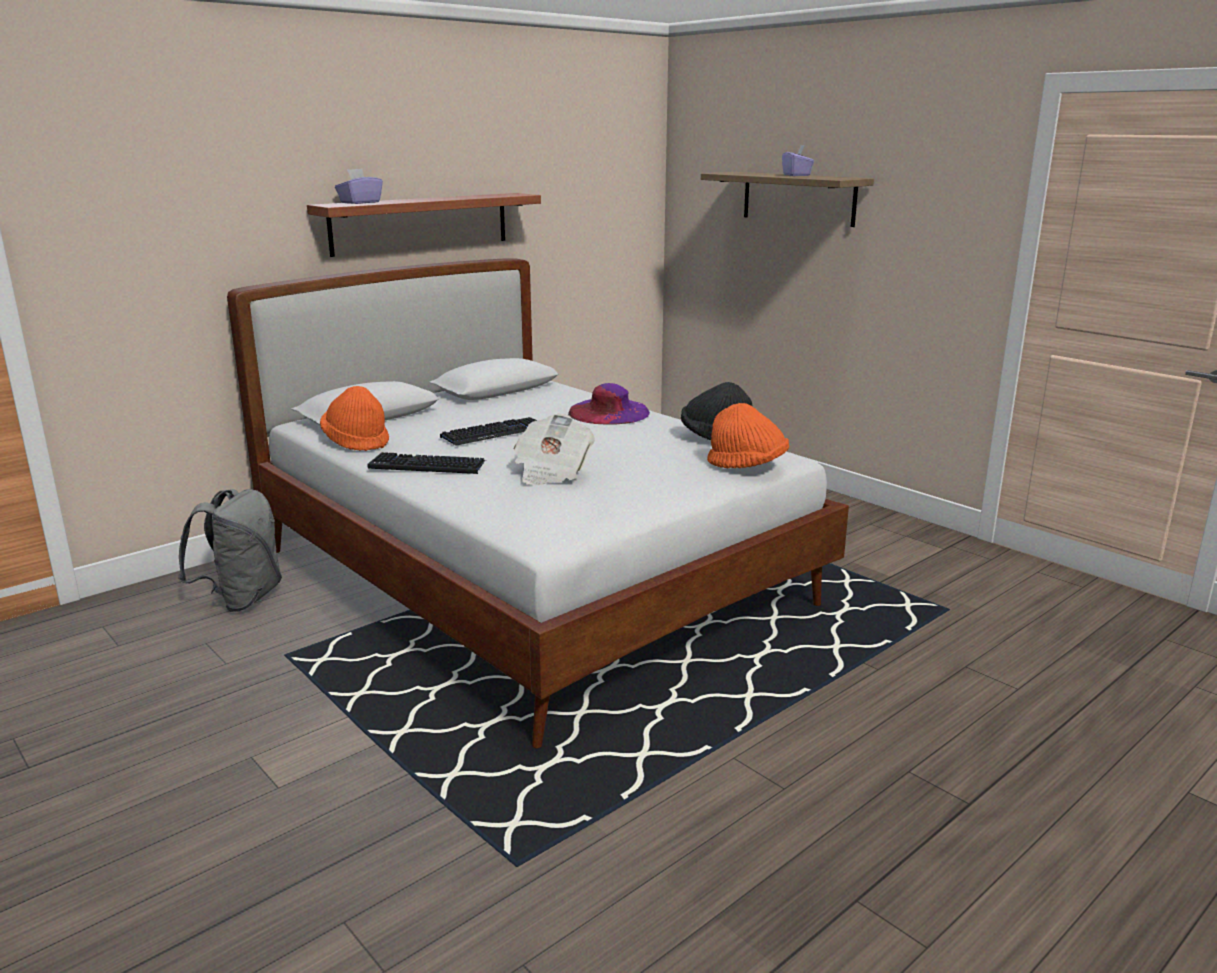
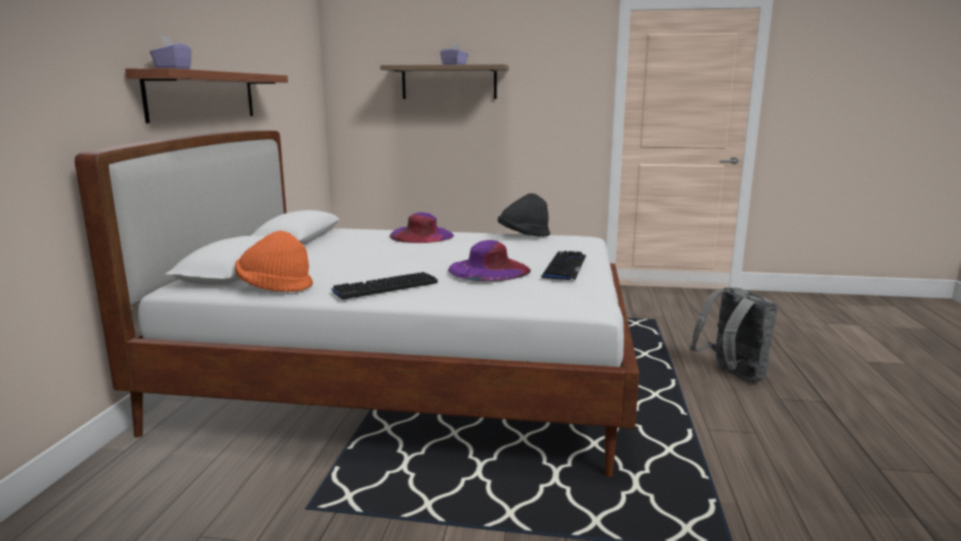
camera: 40 degrees left, 5 degrees down
grey backpack [178,489,282,612] -> grey backpack moved to [690,287,778,383]
keyboard [440,417,537,446] -> keyboard moved to [542,251,586,280]
newspaper [514,414,595,485] -> purple hat [448,240,531,281]
orange hat [707,403,789,468] -> none

